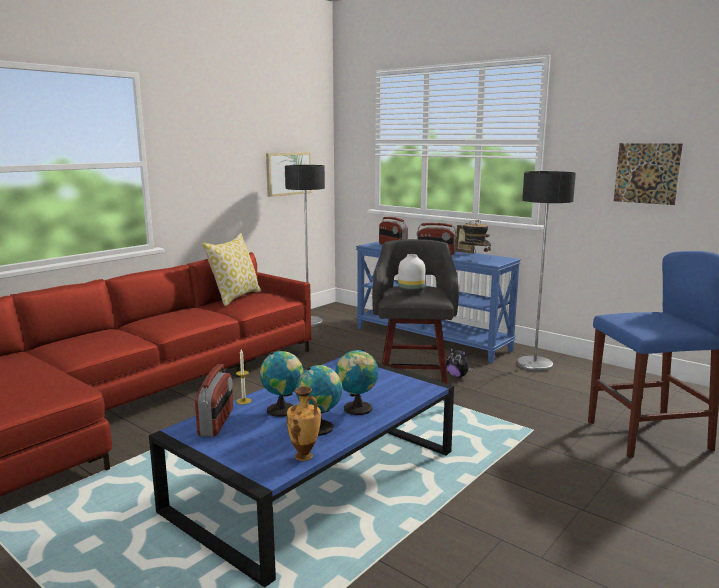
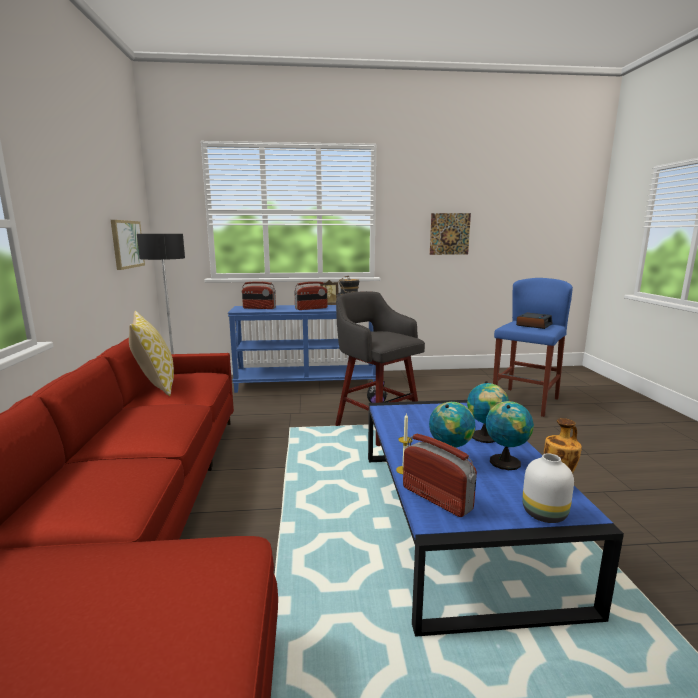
camera: 45 degrees left, 0 degrees up
white vase [398,254,425,294] -> white vase moved to [522,453,574,523]
floor lamp [517,171,576,371] -> none
none -> alarm clock [516,313,553,329]

